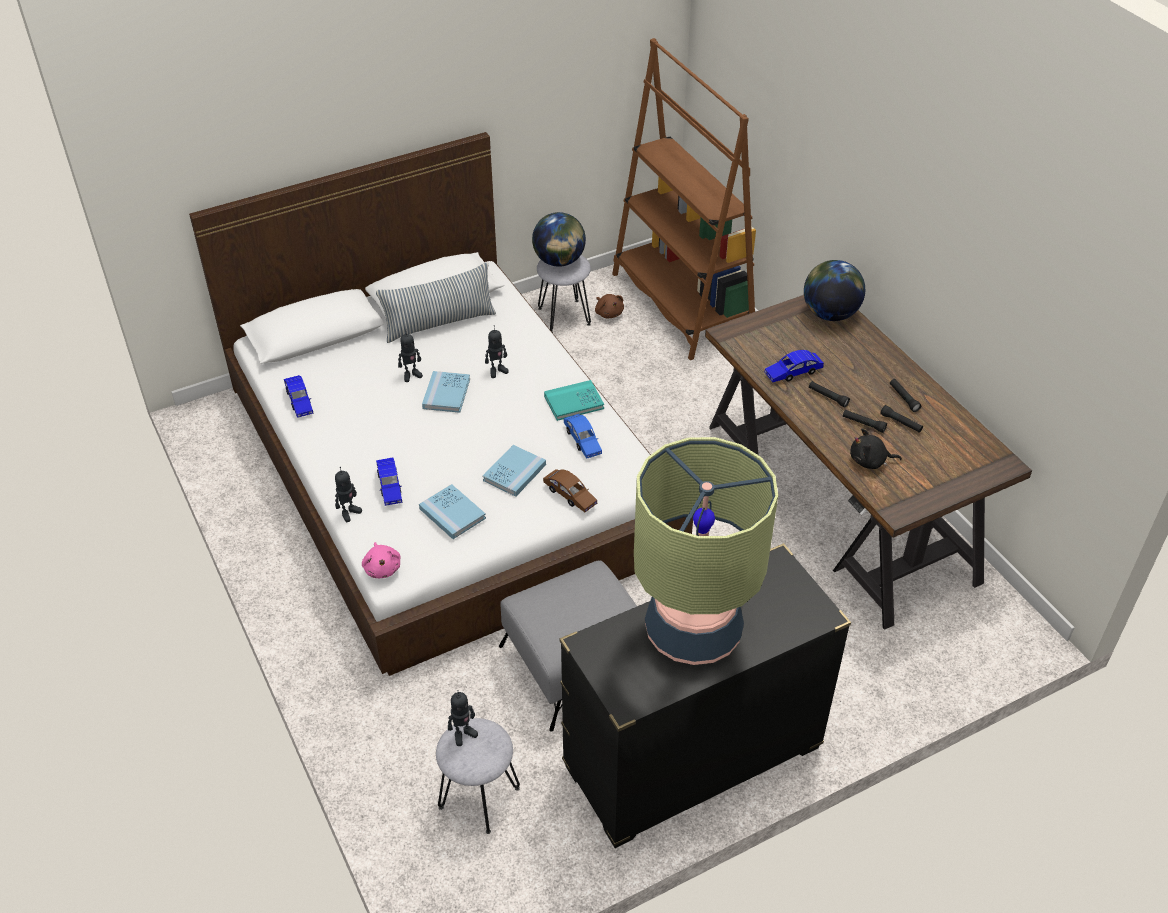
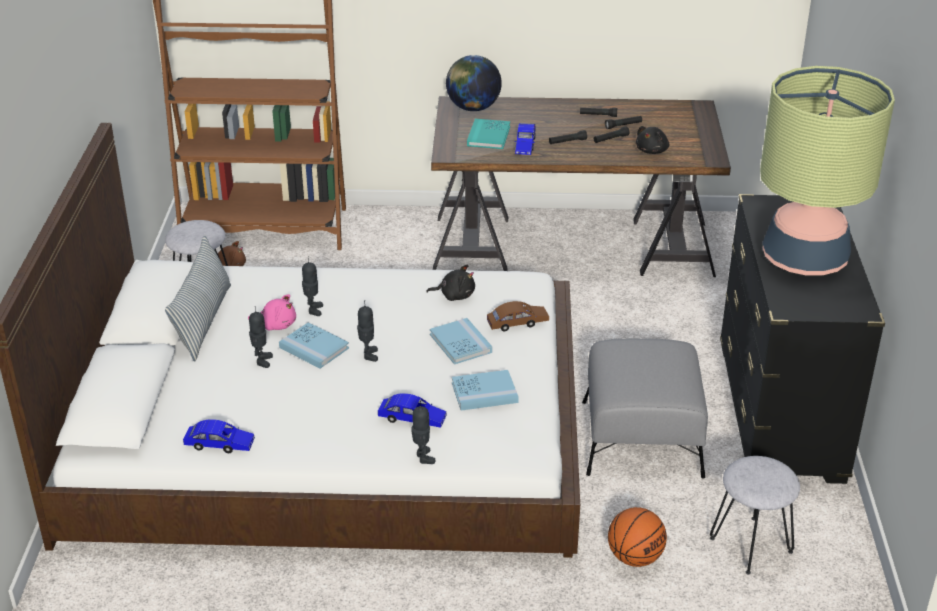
camera: 60 degrees left, 10 degrees down
pink plush toy [362,542,401,578] -> pink plush toy moved to [248,294,296,330]
toy robot [448,690,478,746] -> toy robot moved to [357,300,378,362]
globe [532,212,586,267] -> none
turquoise book [544,380,604,421] -> turquoise book moved to [467,119,510,149]
blue toy car [564,414,602,459] -> black plush toy [426,265,475,301]
none -> basketball [608,507,667,567]

